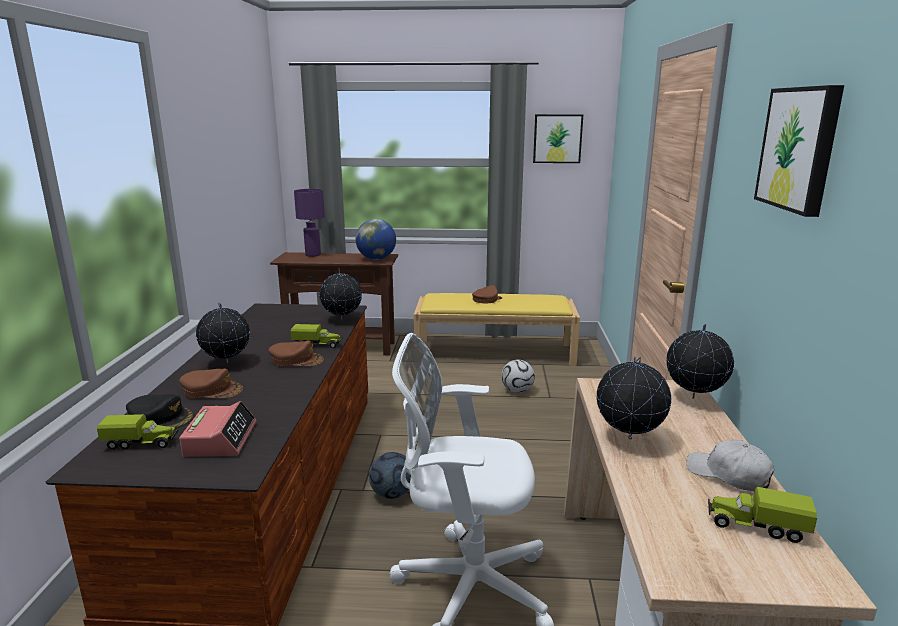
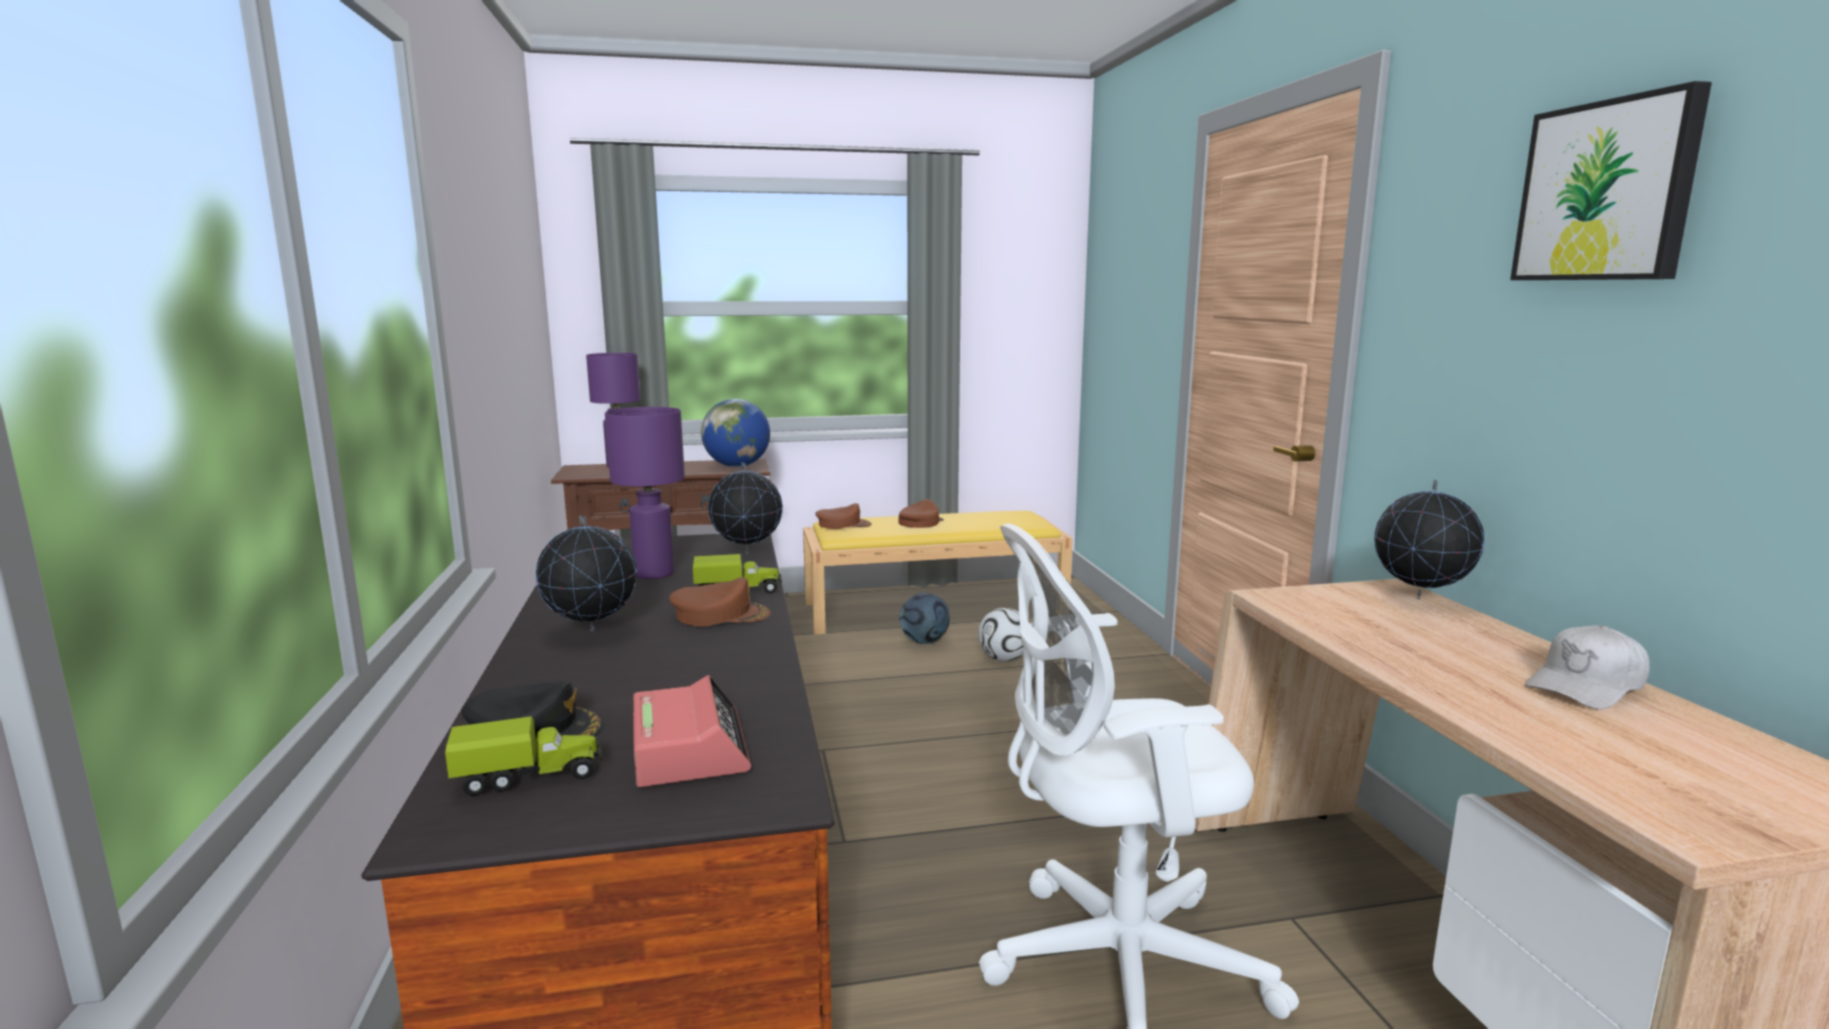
camera: 15 degrees left, 5 degrees down
brown cap [179,369,243,399] -> brown cap moved to [815,503,872,529]
football [369,452,411,499] -> football moved to [899,592,950,644]
picture [533,114,583,163] -> none
globe [596,356,671,439] -> none
white cap [686,440,774,492] -> white cap turned 60 degrees counterclockwise [1525,625,1650,709]
toy truck [708,487,817,543] -> none
none -> purple table lamp [605,407,685,579]

